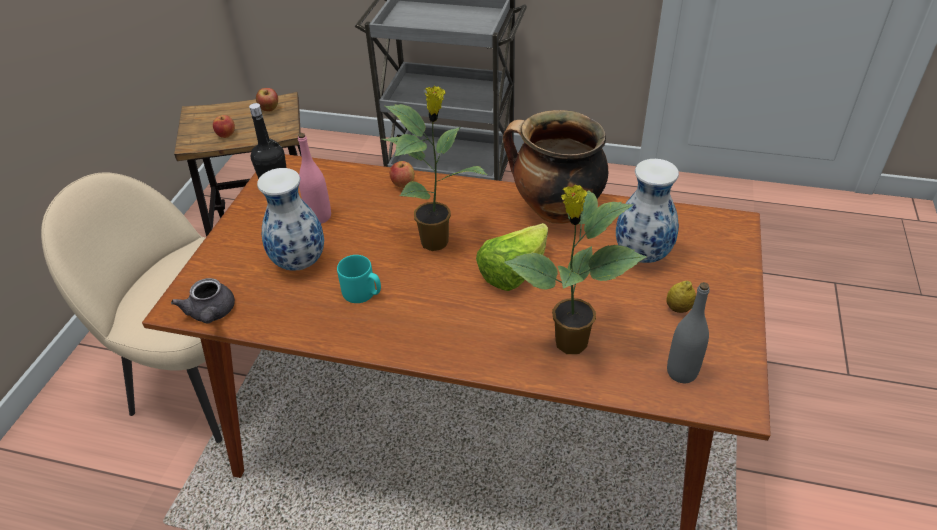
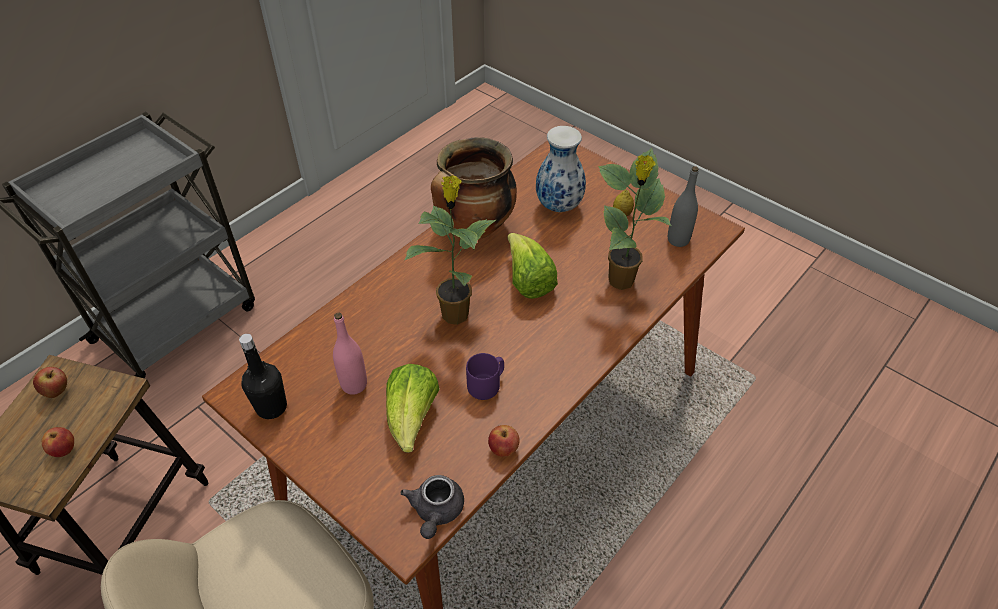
camera: 65 degrees left, 5 degrees up
grey teapot [171,278,235,324] -> grey teapot turned 90 degrees clockwise [400,475,464,539]
vase [257,168,324,270] -> lettuce [386,364,439,453]
turquoise mug [337,255,381,303] -> purple mug [466,353,504,400]
apple [390,161,415,188] -> apple moved to [488,425,520,457]

